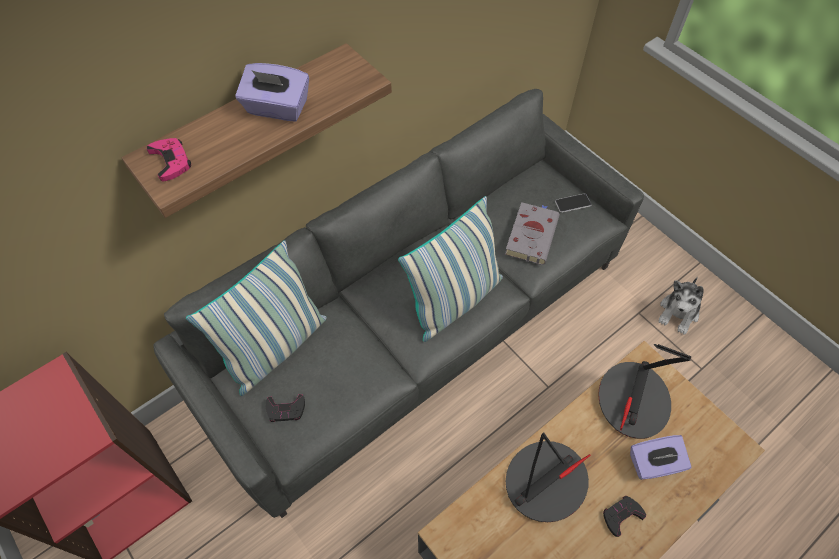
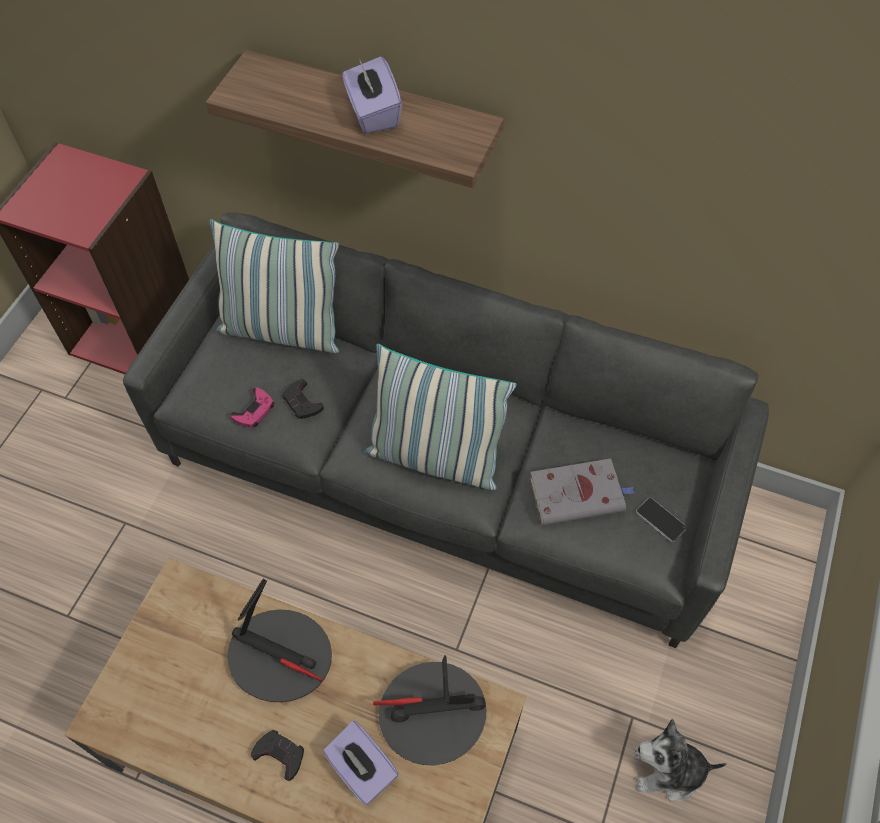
camera: 60 degrees right, 0 degrees up
pink game controller [147,138,191,181] -> pink game controller moved to [230,387,274,428]
black game controller [266,394,305,422] -> black game controller moved to [282,379,324,419]

